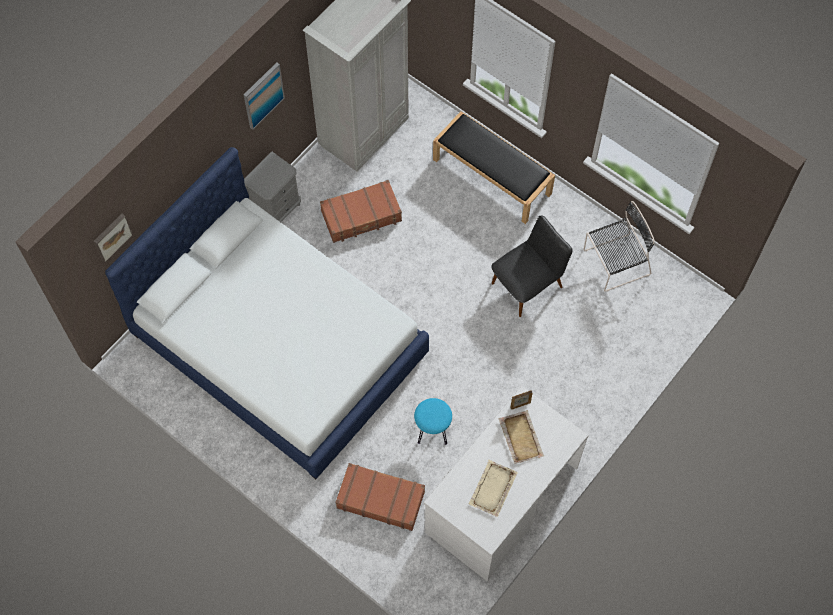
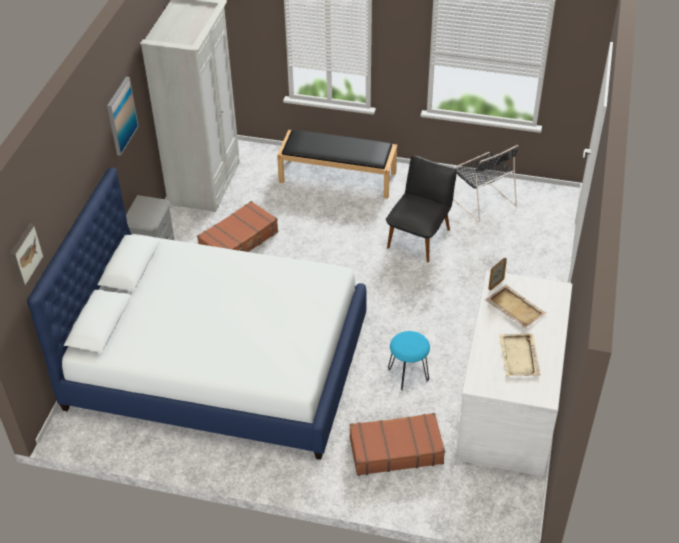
camera: 25 degrees left, 20 degrees down
black chair [583,201,655,292] -> black chair turned 105 degrees clockwise [453,145,519,222]

